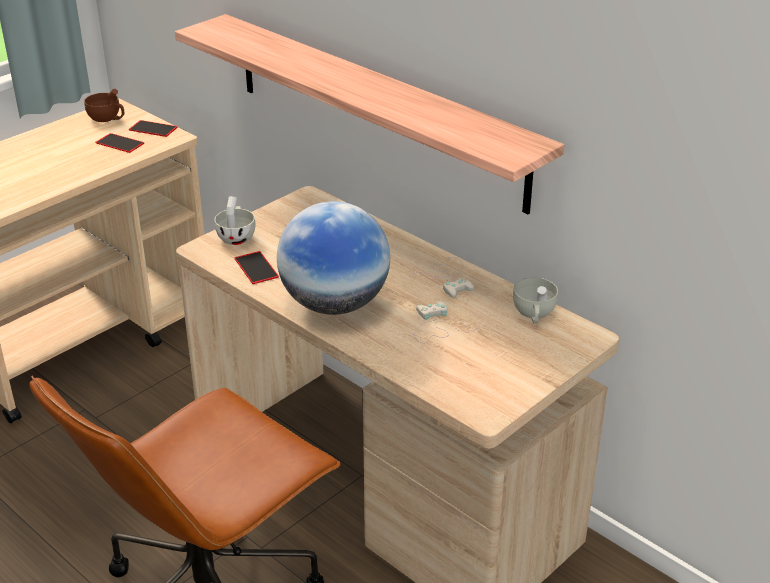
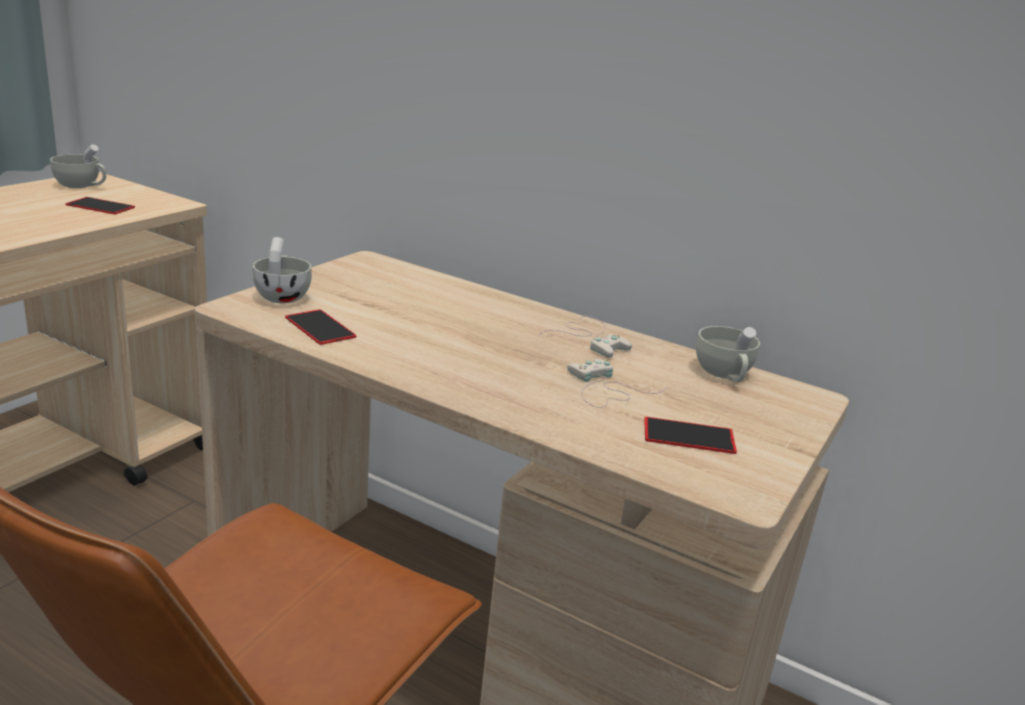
camera: 15 degrees left, 10 degrees down
brown cup [84,89,124,122] -> white cup [50,144,106,188]
phone [129,120,178,137] -> phone moved to [644,417,737,454]
shelf [175,14,565,214] -> none
globe [277,201,390,315] -> none

